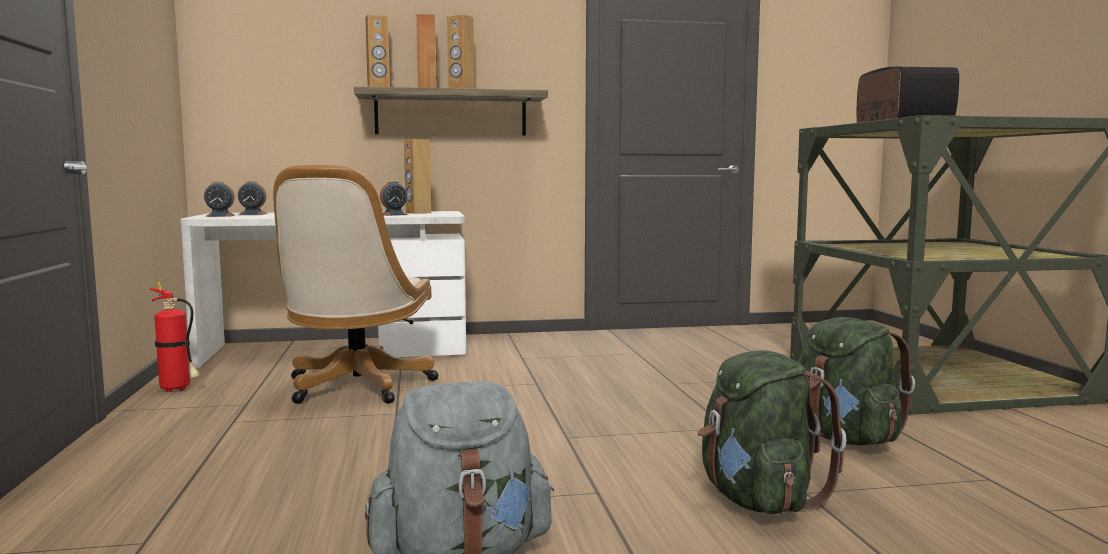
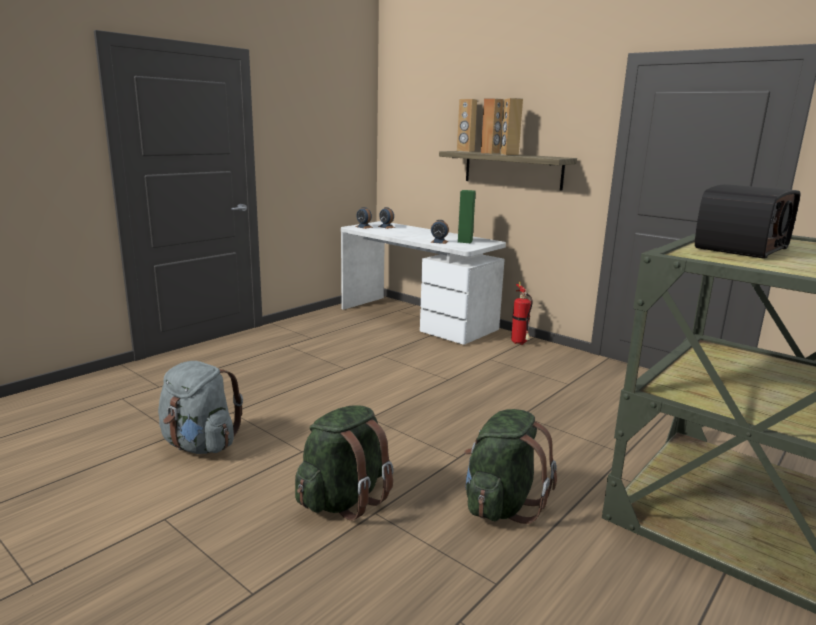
camera: 50 degrees right, 10 degrees up
fire extinguisher [150,281,200,392] -> fire extinguisher moved to [511,281,533,345]
office chair [273,165,438,404] -> none
brown speaker [404,139,431,214] -> green speaker [458,190,476,243]

